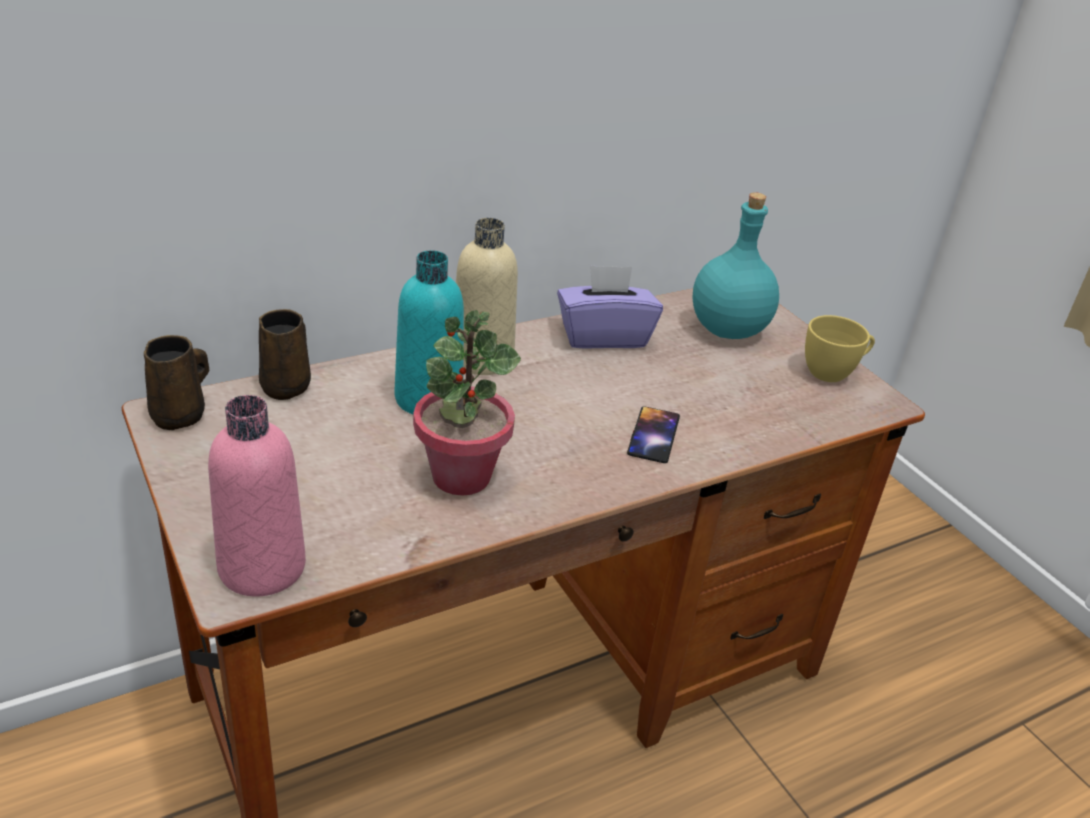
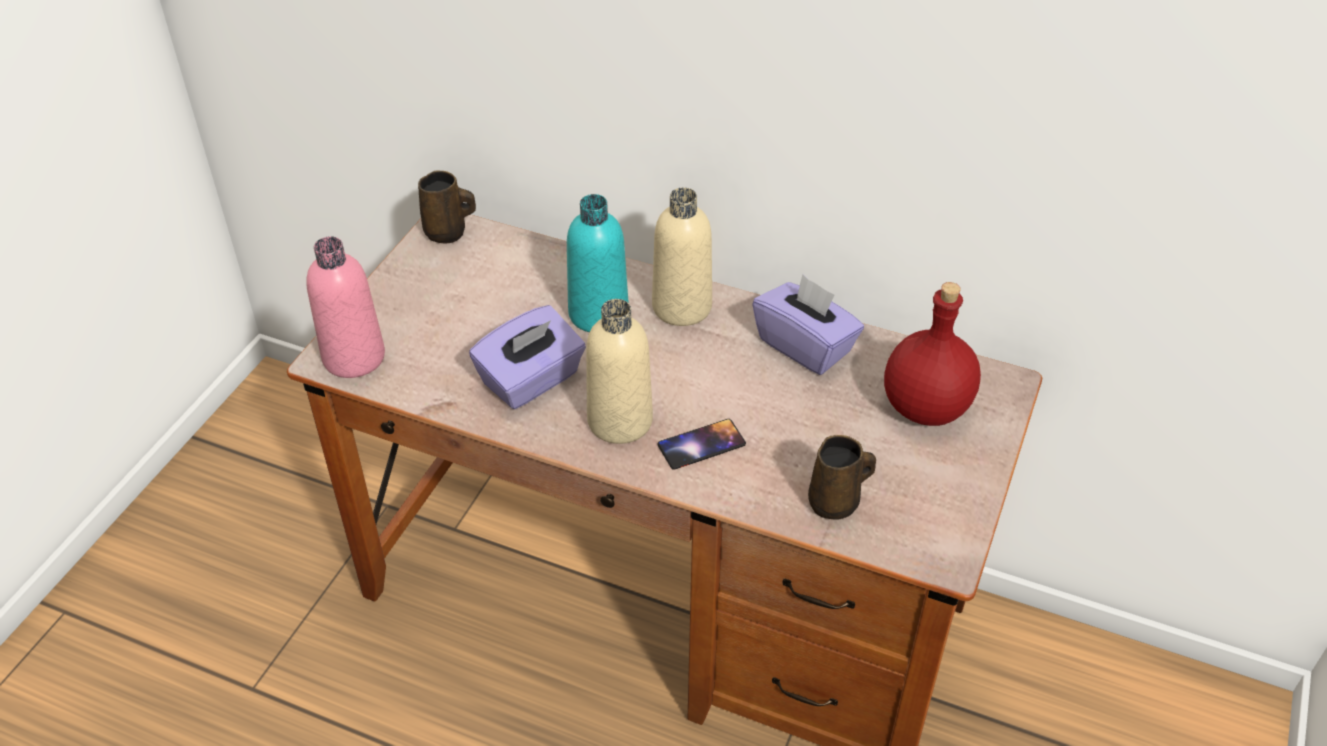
camera: 55 degrees right, 10 degrees up
brown mug [259,309,311,400] -> brown mug moved to [808,435,876,520]
potted plant [413,310,521,496] -> purple tissue box [469,305,586,409]
turquoise bottle [692,192,779,339] -> red bottle [884,282,981,426]
yellow cup [805,315,875,382] -> none
none -> beige bottle [586,299,653,444]

